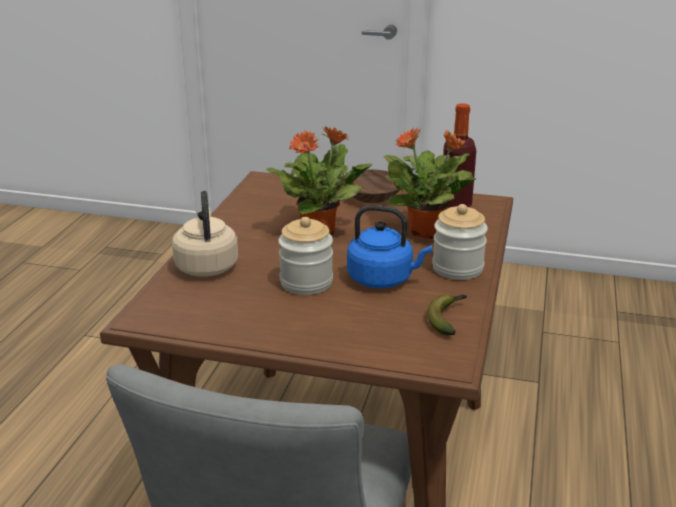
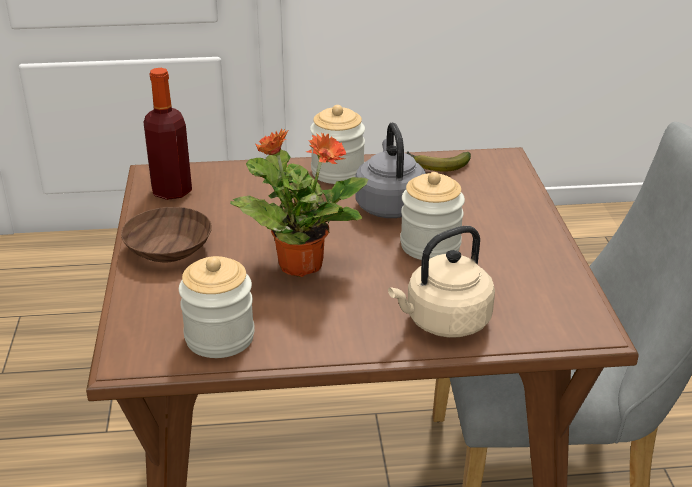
camera: 110 degrees left, 5 degrees up
blue kettle [347,205,432,288] -> grey kettle [355,122,426,218]
potted plant [383,127,477,239] -> none
none -> jar [179,256,255,358]

